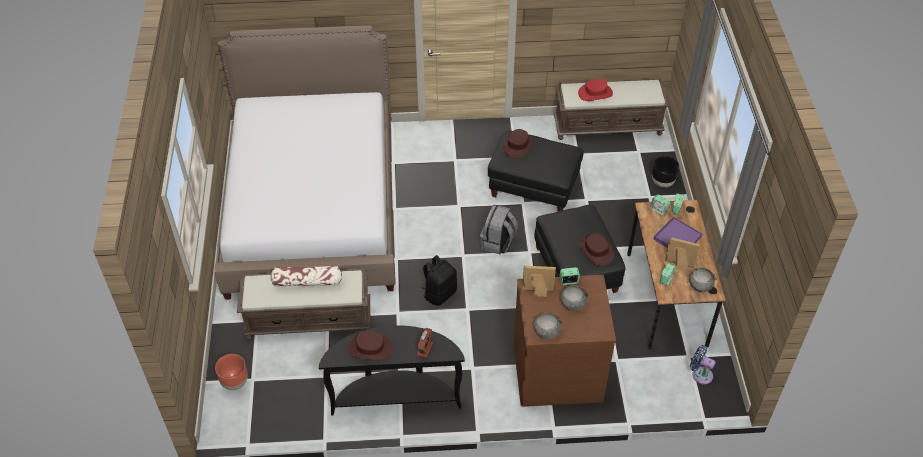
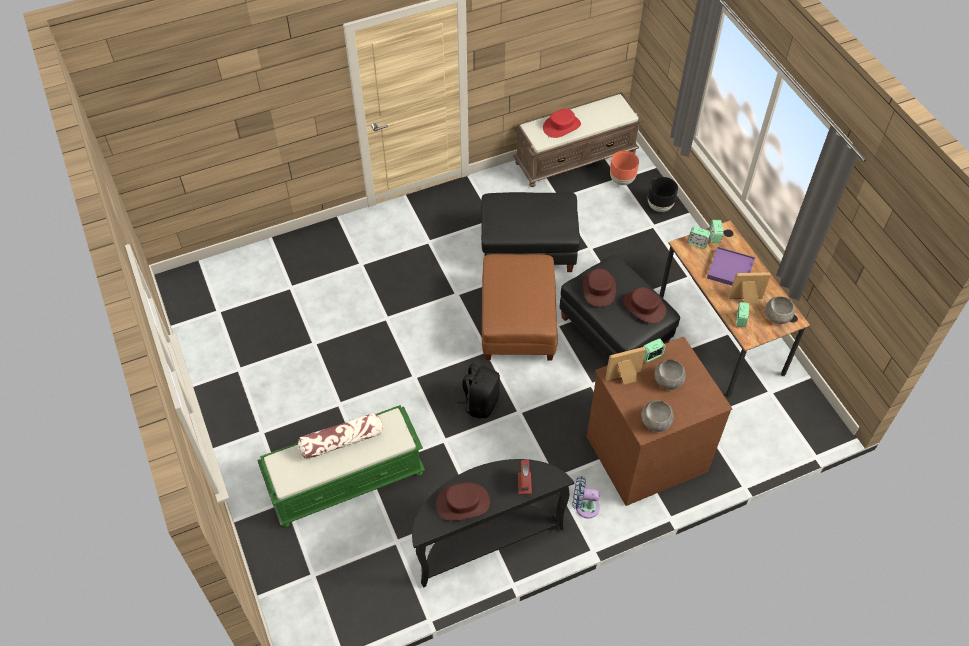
camera: 20 degrees left, 5 degrees up
bed [214,25,396,300] -> none
brown planter [215,354,248,390] -> brown planter moved to [610,151,639,185]
brown bench [237,269,371,339] -> green bench [257,405,425,528]
grey backpack [480,204,518,254] -> brown ottoman [482,254,558,360]
brown hat [503,129,533,158] -> brown hat moved to [583,269,616,307]
blue fan [690,345,716,384] -> blue fan moved to [572,476,600,519]

